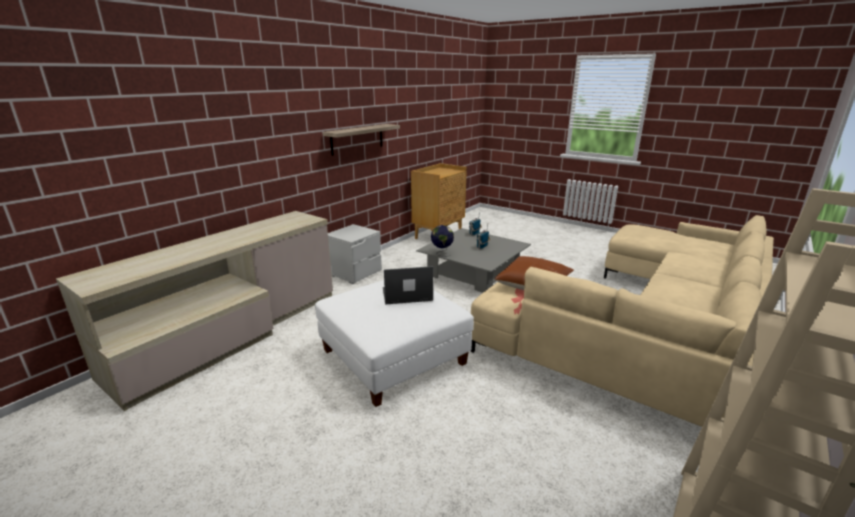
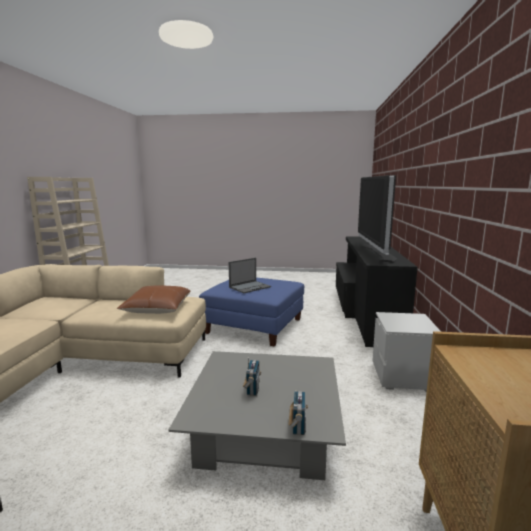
camera: 150 degrees right, 10 degrees down
beige tv stand [56,211,333,411] -> black tv stand [336,236,418,347]
white ottoman [315,280,474,407] -> blue ottoman [199,278,304,346]
shelf [323,124,400,156] -> none
globe [431,225,454,257] -> none
none -> television [358,175,397,262]

